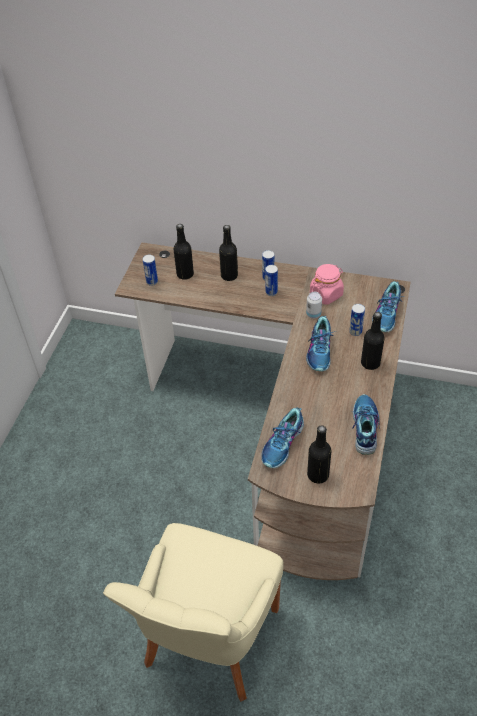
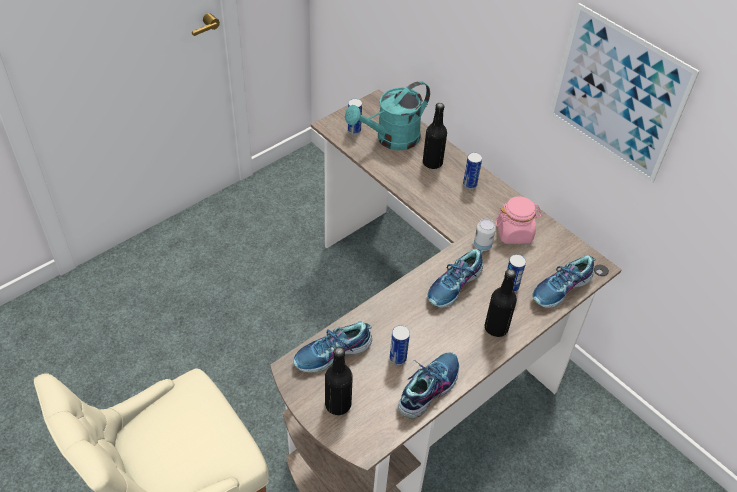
camera: 30 degrees right, 0 degrees up
black bottle [174,224,194,280] -> turquoise watering can [345,81,430,151]
can [265,265,278,296] -> can moved to [390,325,410,365]
none -> picture [549,3,699,183]

